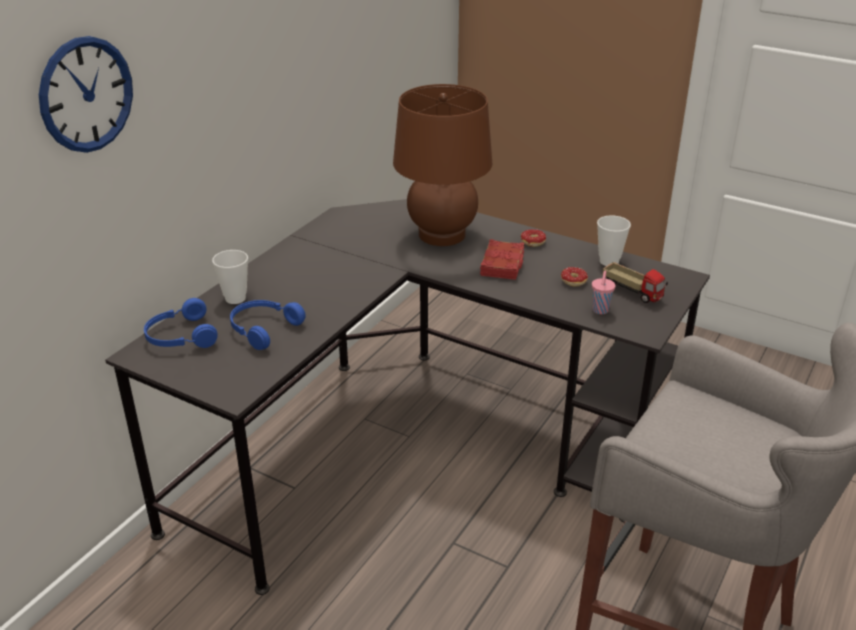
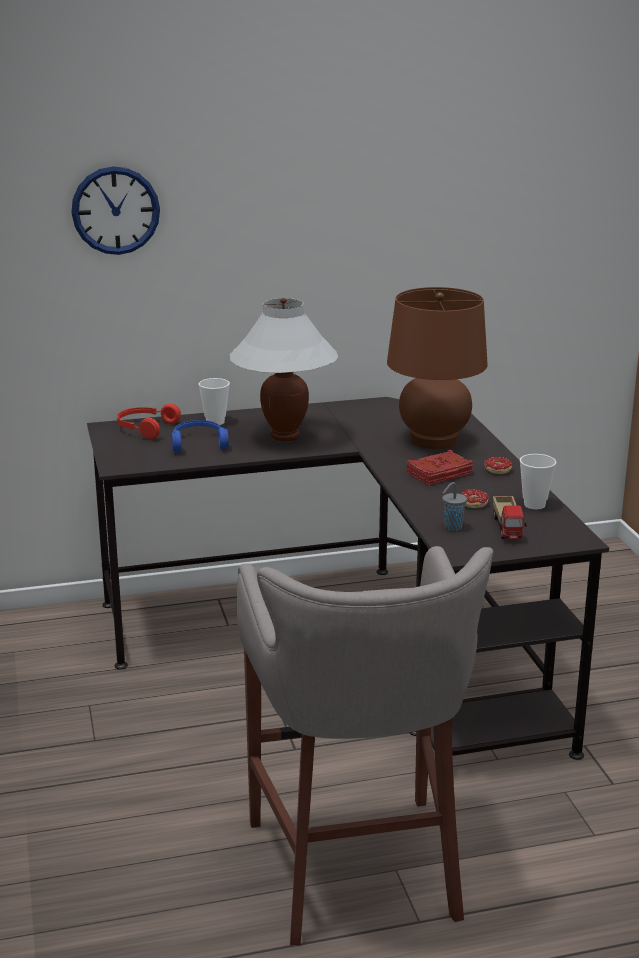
camera: 45 degrees right, 10 degrees down
blue headphones [144,298,218,348] -> red headphones [117,404,181,439]
pink cup [592,271,615,314] -> grey cup [442,482,467,531]
none -> white table lamp [230,298,339,442]

